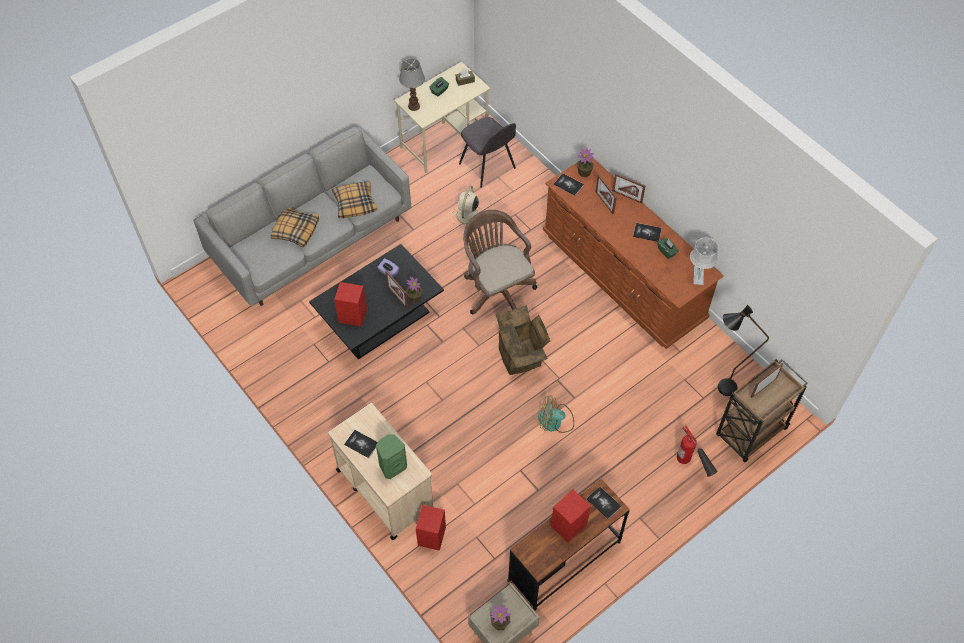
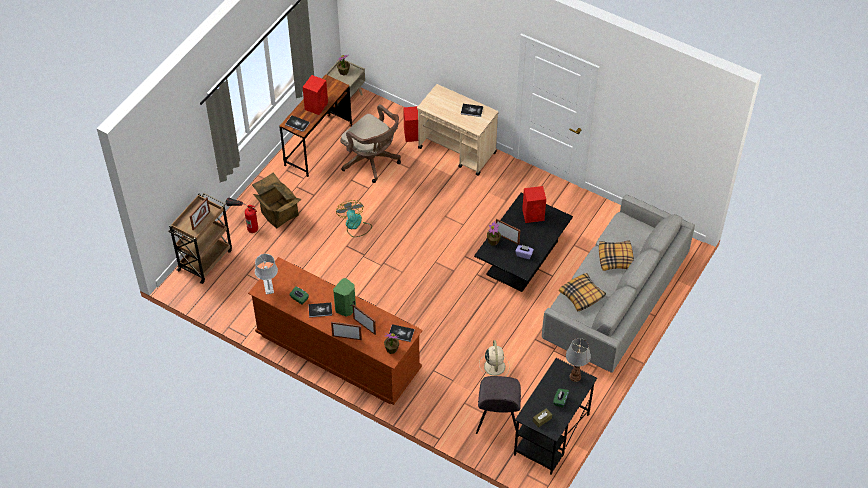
camera: 160 degrees right, 5 degrees down
green speaker [376,434,407,479] -> green speaker moved to [333,278,356,316]
beige desk [394,62,491,173] -> black desk [514,358,597,475]
grey chair [459,117,516,188] -> grey chair turned 120 degrees counterclockwise [476,376,521,437]
brown office chair [463,210,537,314] -> brown office chair moved to [340,104,401,183]
cardboard box [495,305,550,375] -> cardboard box moved to [252,173,302,228]
fan [538,395,574,433] -> fan turned 90 degrees counterclockwise [336,200,372,237]
black floor lamp [718,305,769,396] -> none

